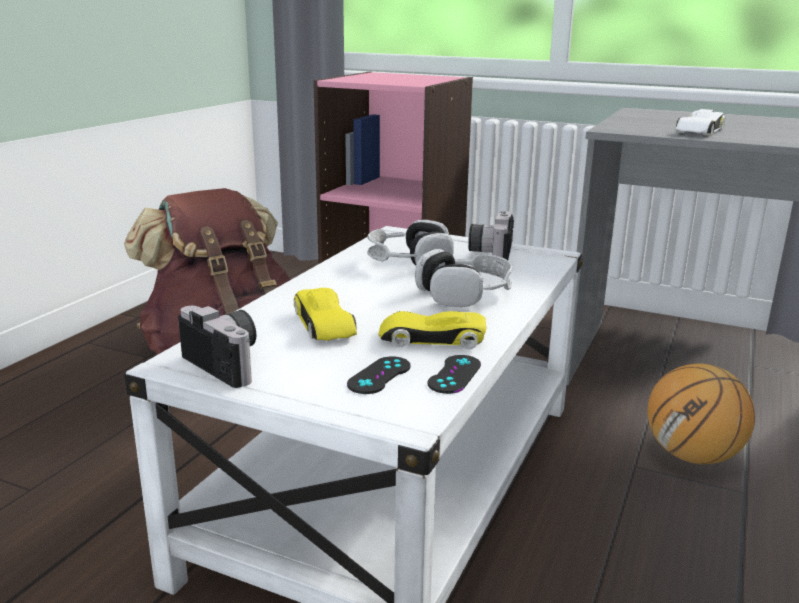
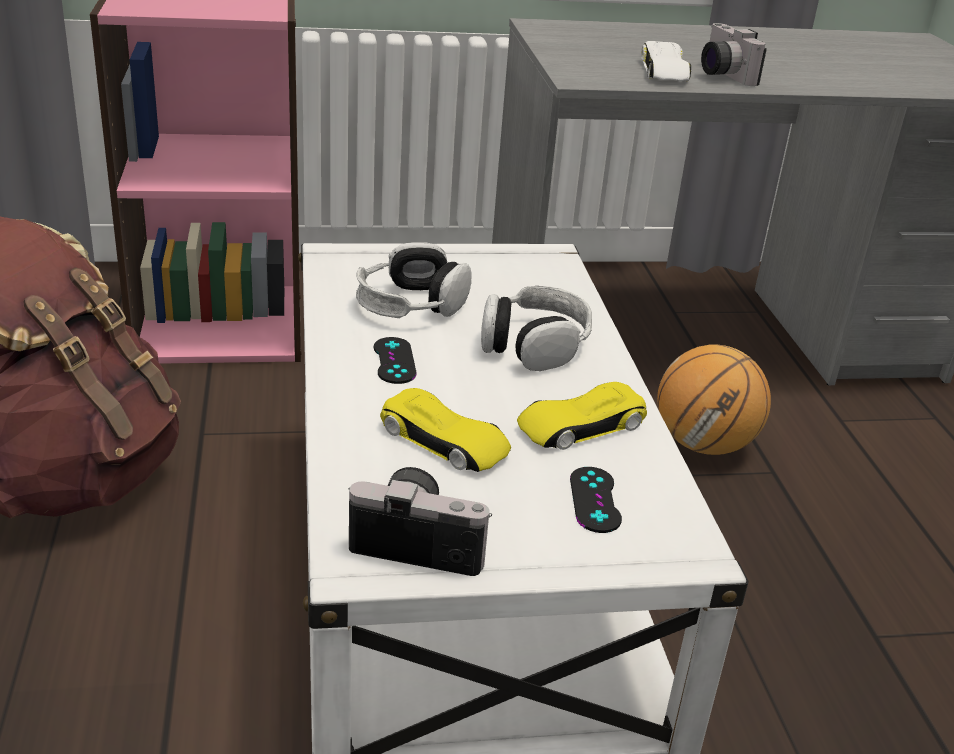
camera: 35 degrees left, 10 degrees up
black game controller [428,355,481,394] -> black game controller moved to [374,337,416,384]
camera [468,211,514,260] -> camera moved to [701,23,767,86]

